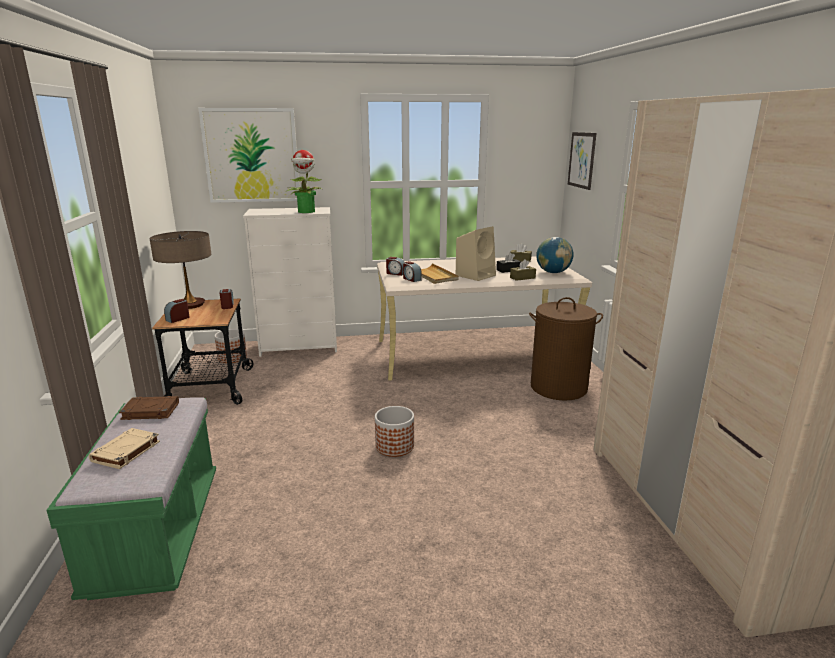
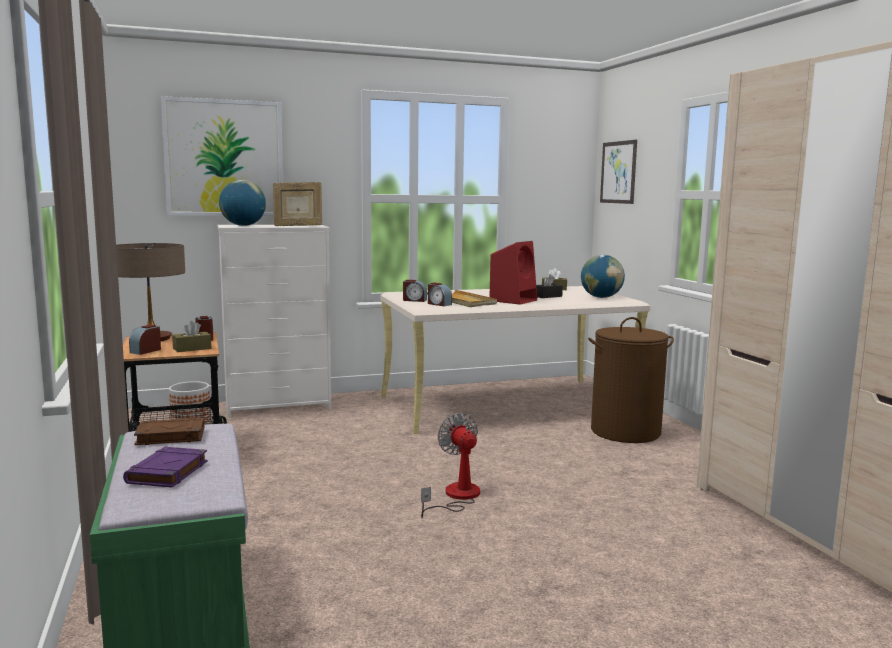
camera: 10 degrees left, 10 degrees down
beige book [89,428,160,469] -> purple book [123,447,208,488]
potted plant [286,150,322,213] -> picture frame [273,182,322,226]
planter [375,406,414,457] -> fan [421,413,480,518]
beige speaker [456,226,496,281] -> red speaker [490,241,537,305]
brown tissue box [510,259,536,281] -> brown tissue box moved to [172,321,211,352]
none -> globe [219,180,266,226]

